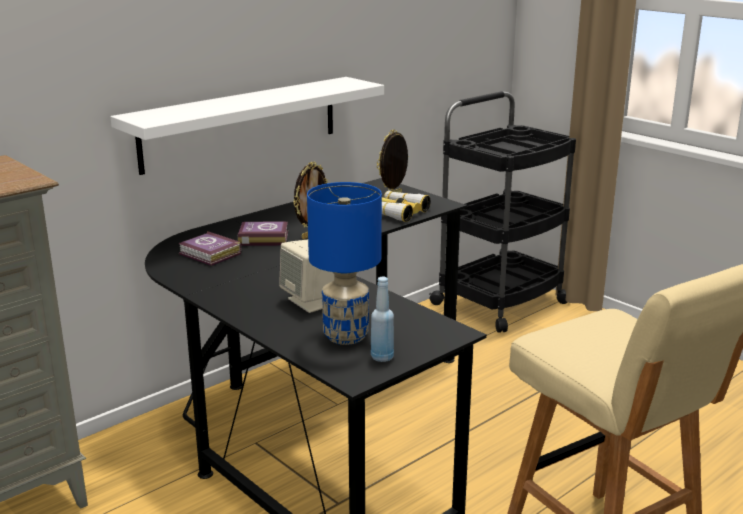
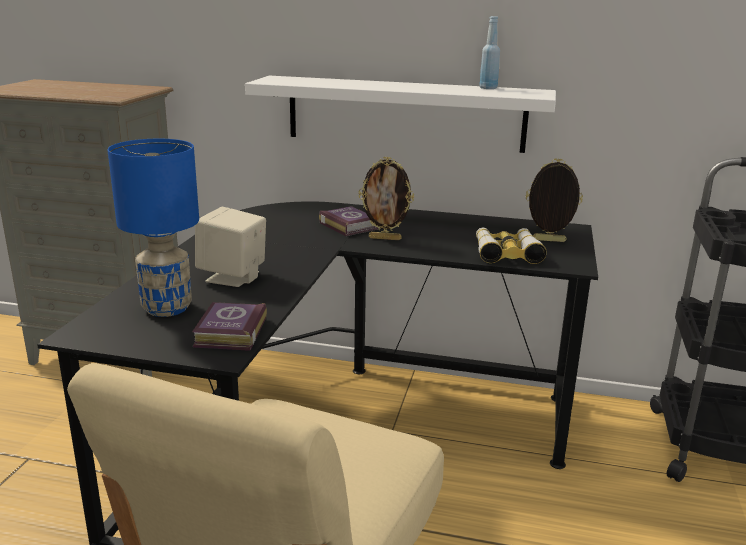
camera: 55 degrees right, 0 degrees up
book [178,231,241,266] -> book moved to [192,302,267,351]
blue bottle [371,276,394,362] -> blue bottle moved to [479,16,500,89]

